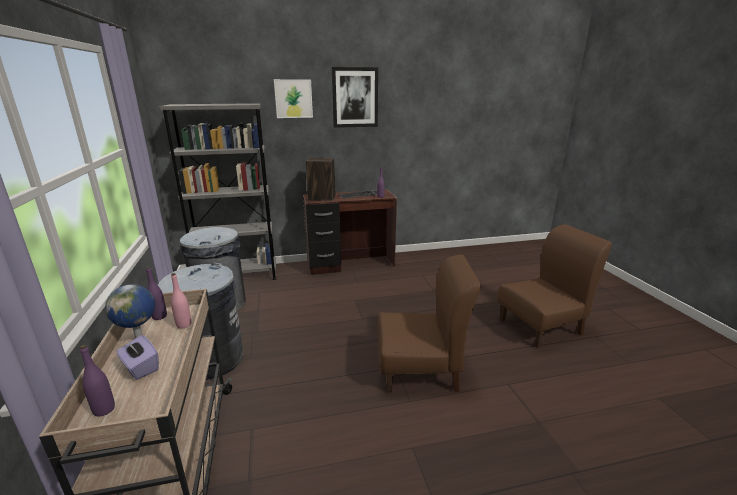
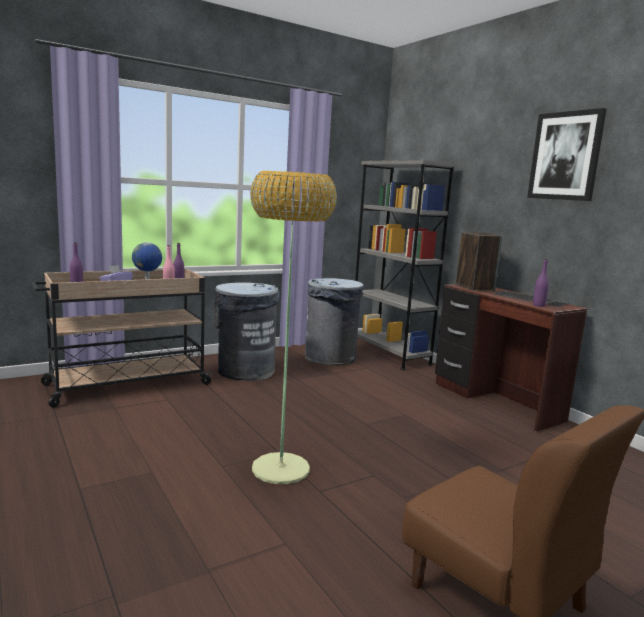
camera: 70 degrees right, 10 degrees down
picture [274,79,313,118] -> none
brown chair [378,255,481,393] -> floor lamp [250,171,337,484]

